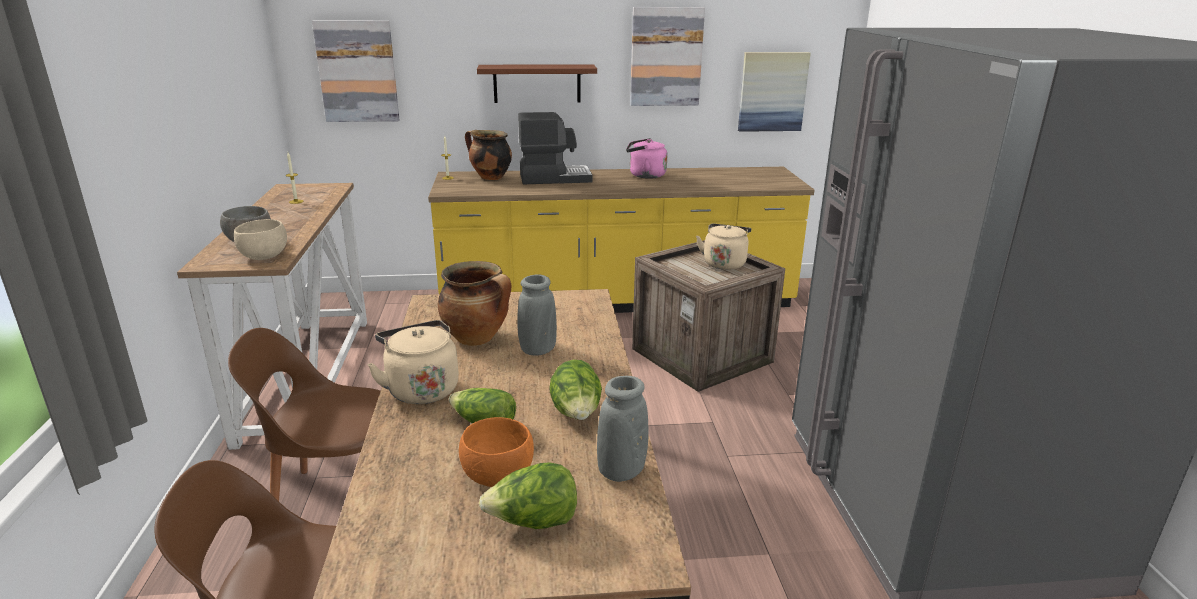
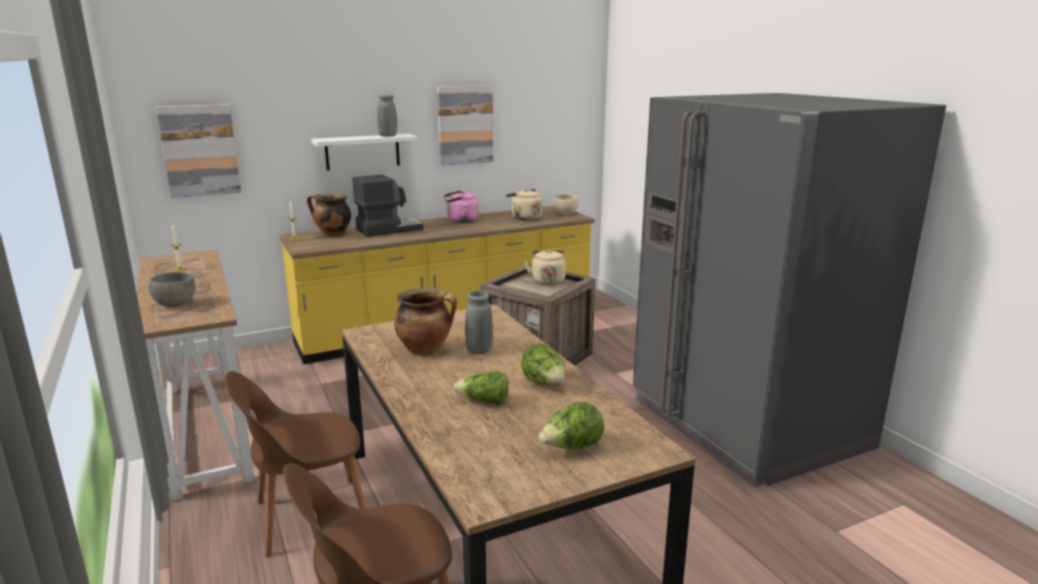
camera: 20 degrees left, 5 degrees down
beige bowl [234,219,287,260] -> beige bowl moved to [554,194,579,215]
beige kettle [367,320,459,404] -> beige kettle moved to [506,189,542,220]
orange bowl [459,417,534,487] -> none
brown shelf [477,64,597,103] -> white shelf [312,134,418,171]
grey vase [597,376,649,482] -> grey vase moved to [377,95,397,137]
picture [738,52,811,132] -> none

